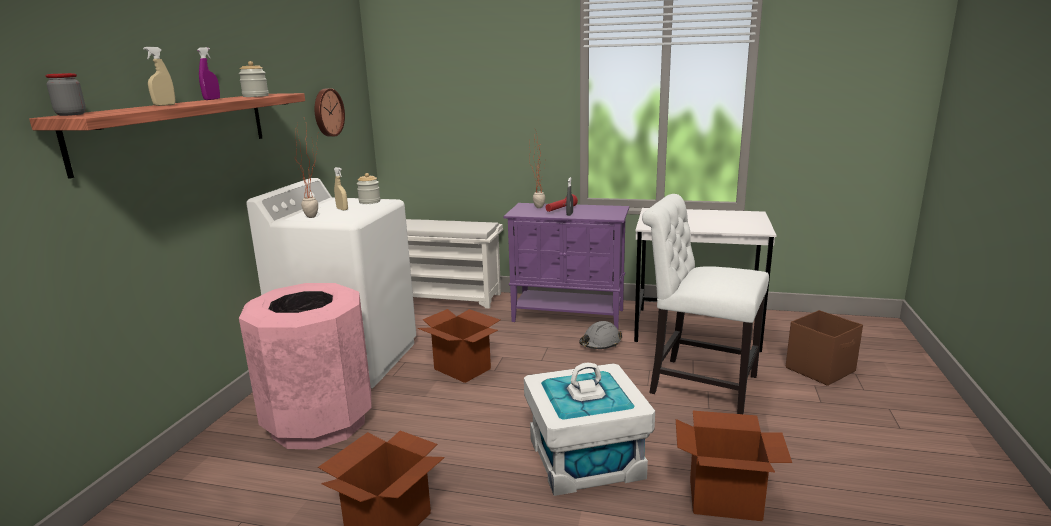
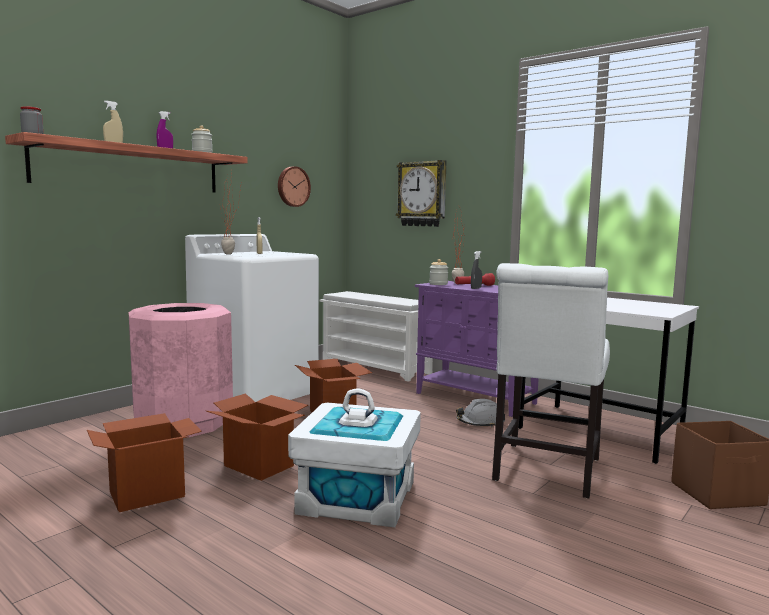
camera: 25 degrees right, 10 degrees down
jar [357,173,380,204] -> jar moved to [429,259,448,285]
white chair [642,194,769,414] -> white chair turned 120 degrees counterclockwise [492,263,610,498]
cardboard box [676,411,792,521] -> cardboard box moved to [206,393,308,481]
none -> wall clock [396,160,447,227]

